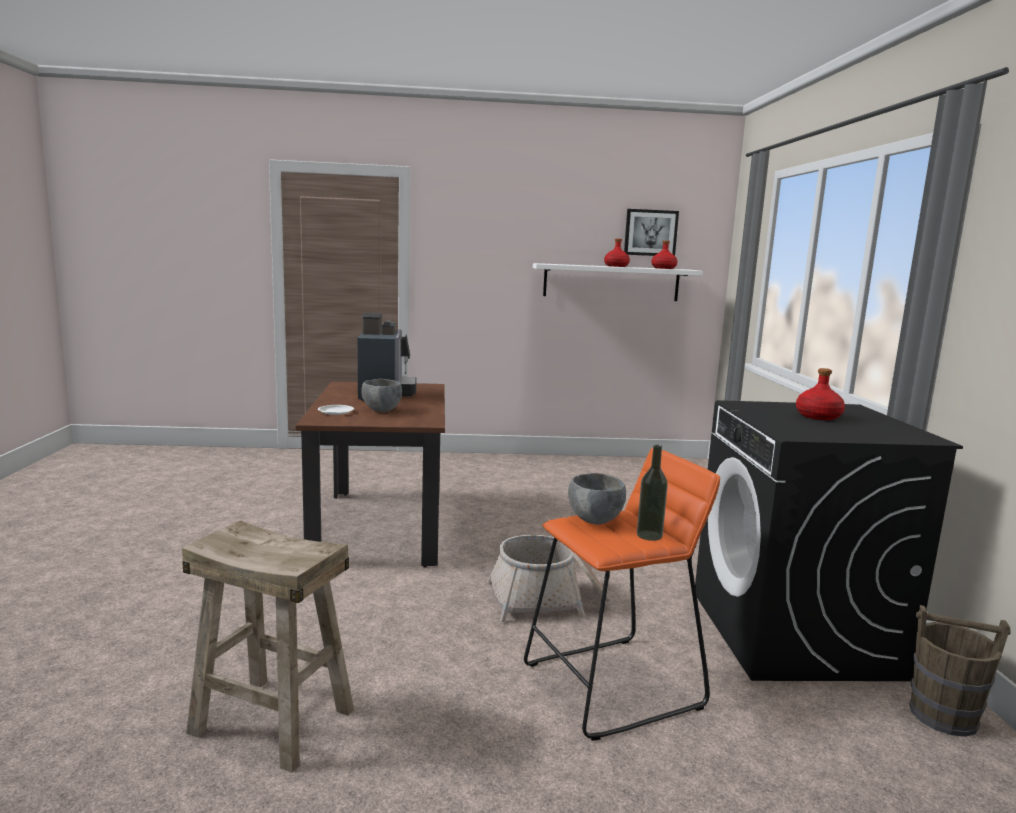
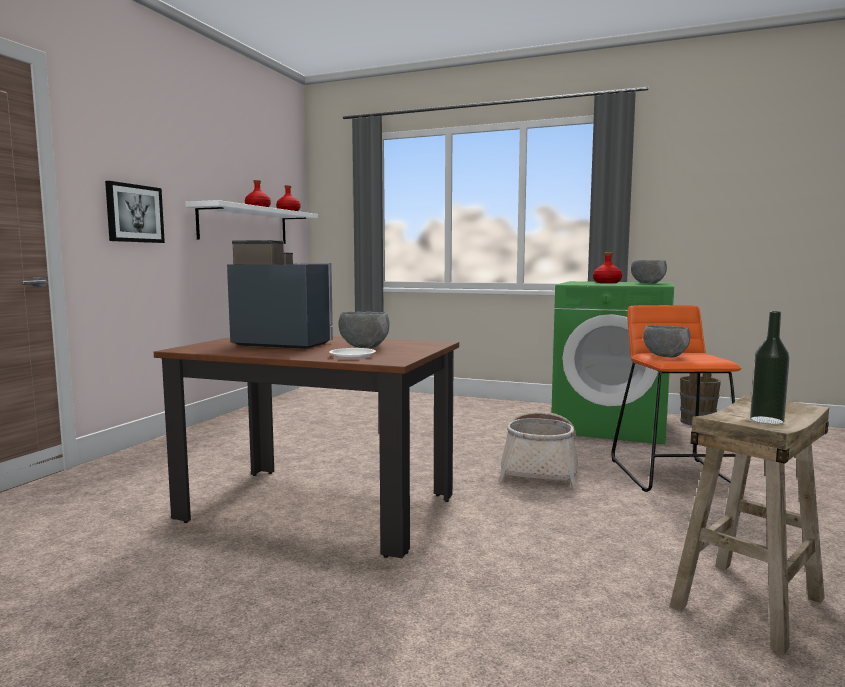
camera: 65 degrees left, 5 degrees down
picture [624,209,679,256] -> picture moved to [105,181,165,243]
bottle [637,445,668,541] -> bottle moved to [750,311,789,424]
black washing machine [695,400,963,681] -> green washing machine [551,281,674,444]
none -> grey bowl [631,260,667,284]

